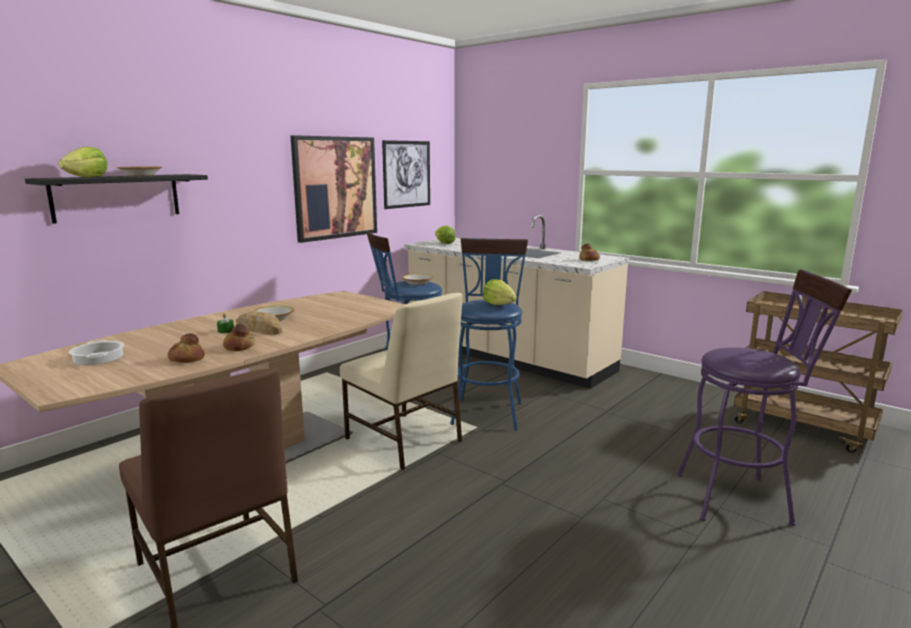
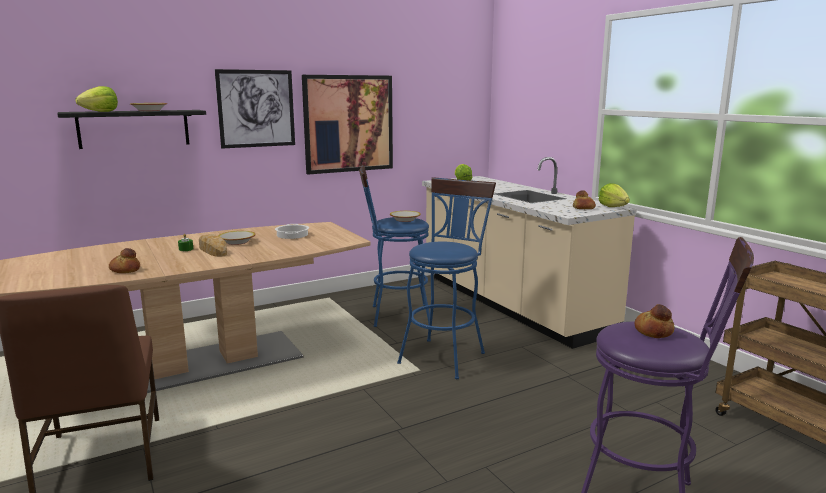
camera: 20 degrees right, 0 degrees up
cooking pot [69,340,124,365] -> cooking pot moved to [275,224,309,239]
bread [223,324,255,351] -> bread moved to [634,304,675,338]
beige chair [340,293,462,470] -> none
picture [382,140,430,209] -> picture moved to [215,69,295,148]
lettuce [483,279,517,305] -> lettuce moved to [599,183,630,207]

